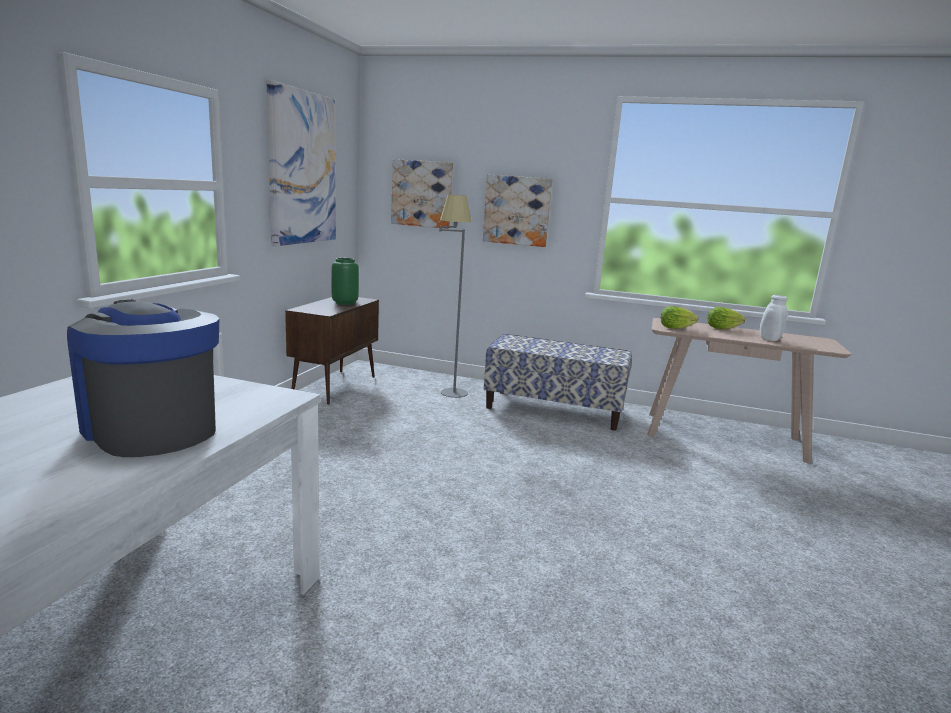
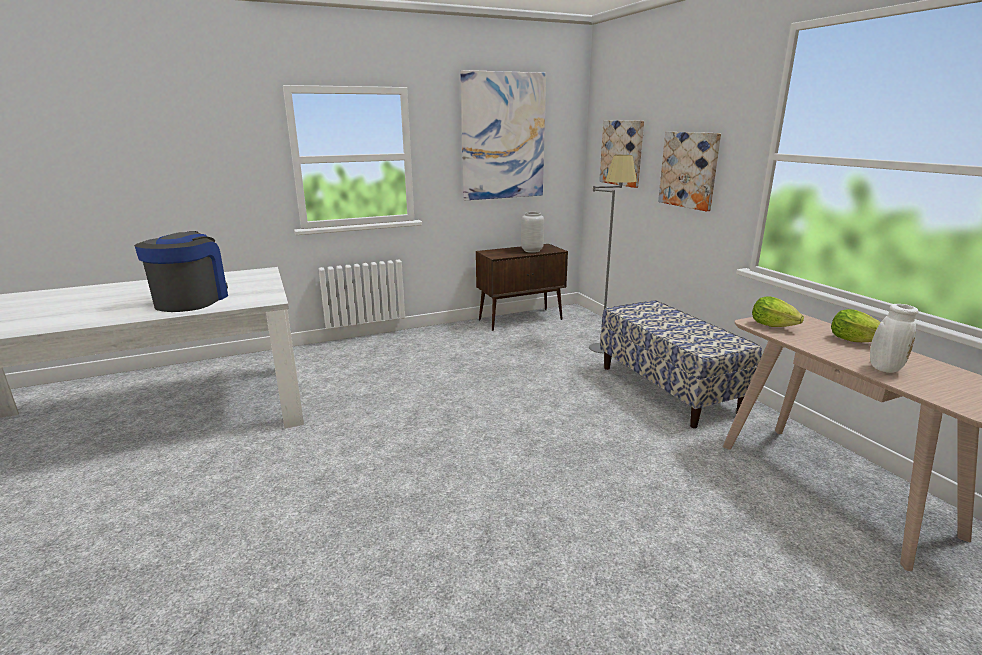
camera: 50 degrees right, 5 degrees up
green vase [331,258,359,305] -> grey vase [521,212,544,253]

